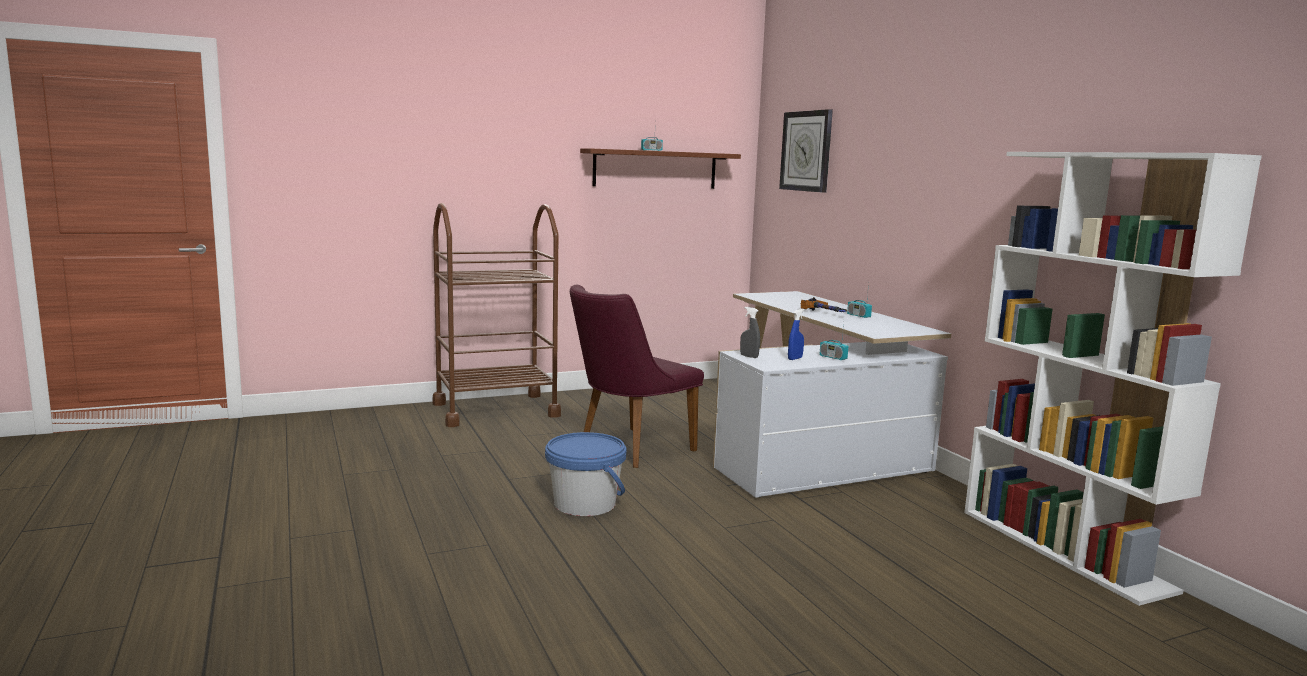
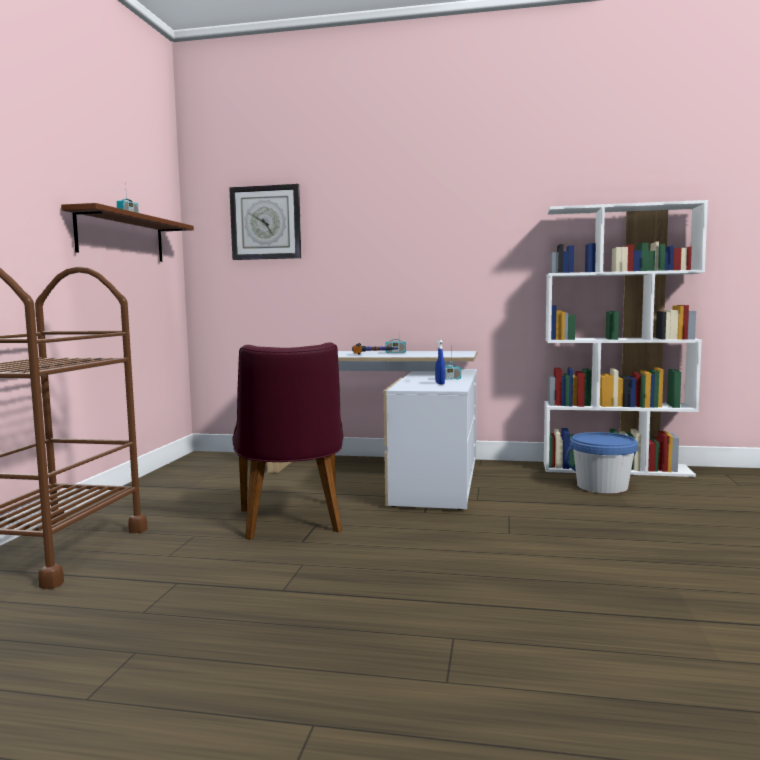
camera: 55 degrees left, 5 degrees down
blue bucket [545,432,626,516] -> blue bucket moved to [566,432,638,494]
grey spray bottle [740,307,760,358] -> none

